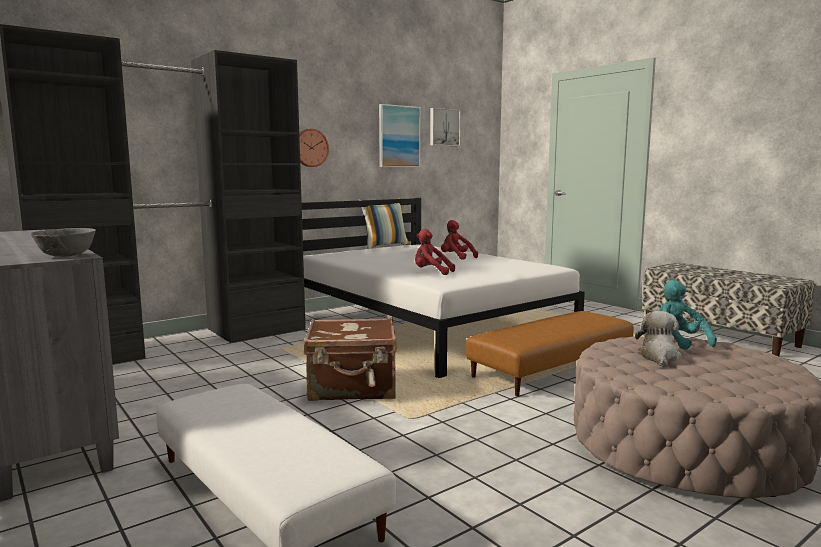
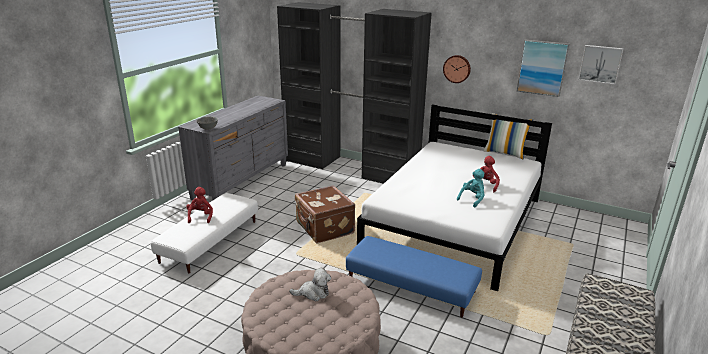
camera: 65 degrees right, 15 degrees up
red plush toy [415,229,455,275] -> red plush toy moved to [186,187,213,223]
brown ottoman [466,311,634,396] -> blue ottoman [346,236,482,317]
turquoise plush toy [659,280,717,350] -> turquoise plush toy moved to [457,169,485,208]

